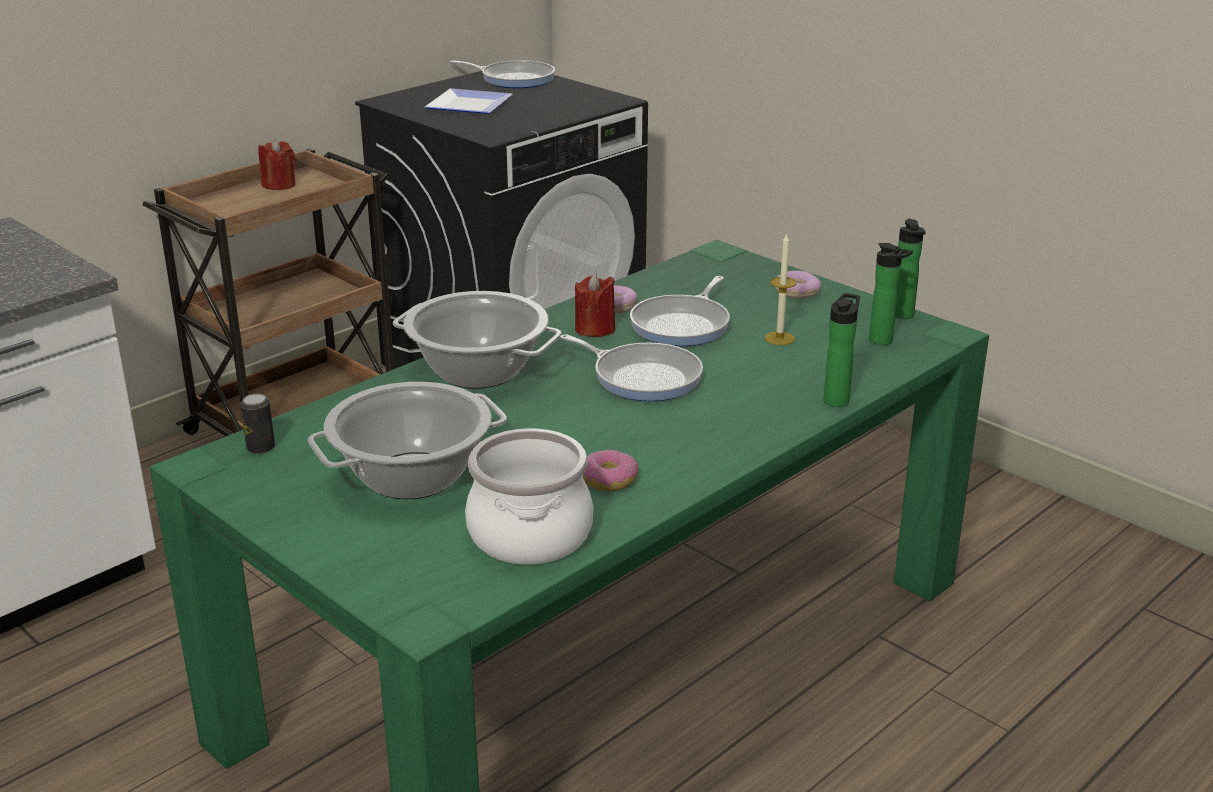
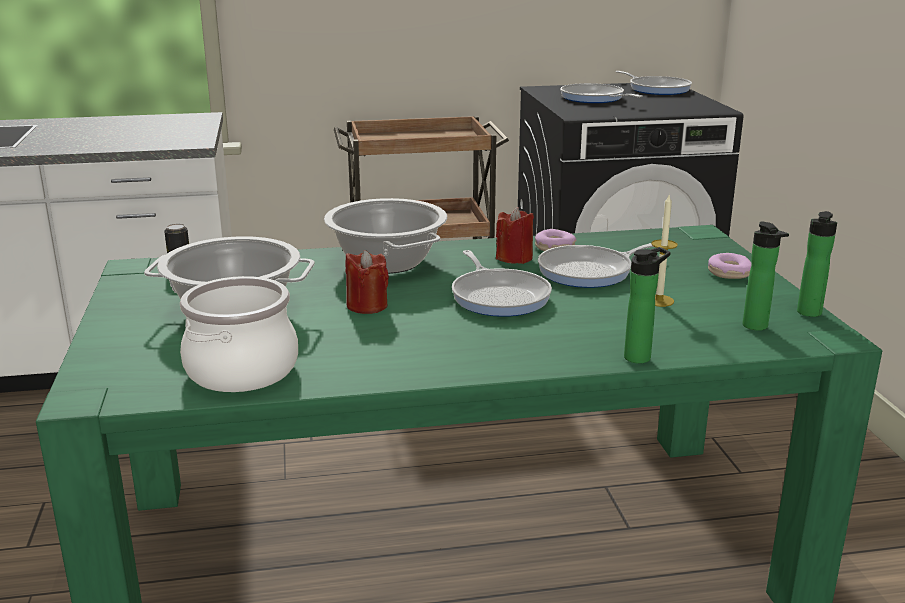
camera: 35 degrees right, 5 degrees down
red candle [258,139,296,190] -> red candle moved to [345,250,389,314]
plate [425,88,513,114] -> frying pan [560,83,643,103]
donut [583,450,638,491] -> none

